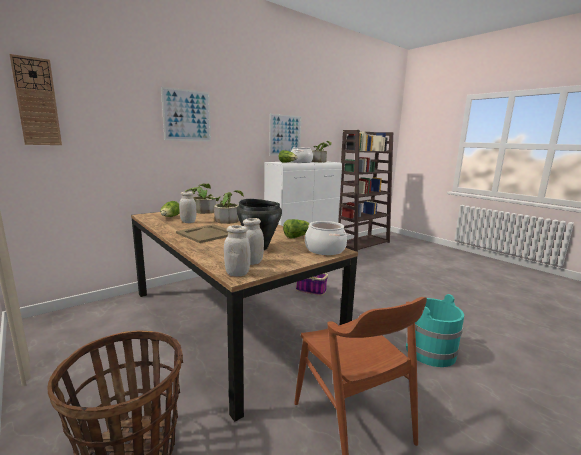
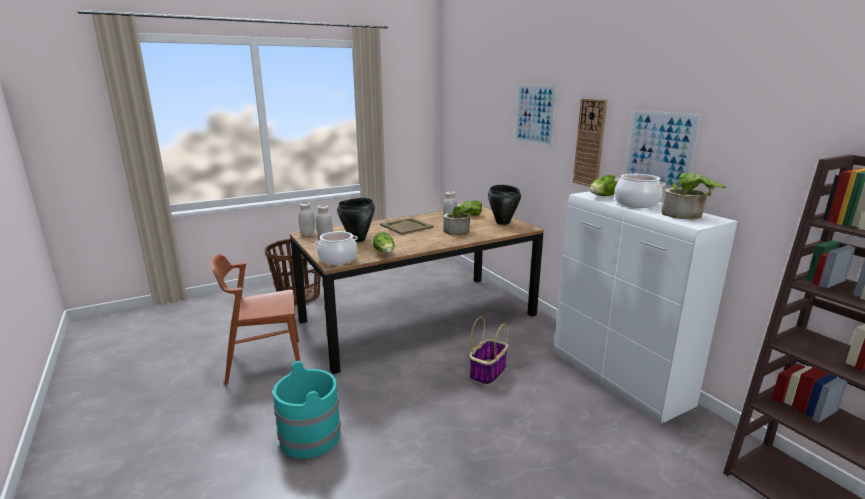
camera: 100 degrees right, 5 degrees up
wall clock [9,54,62,145] -> wall clock moved to [573,98,607,187]
potted plant [185,184,216,214] -> black cooking pot [488,185,521,225]

